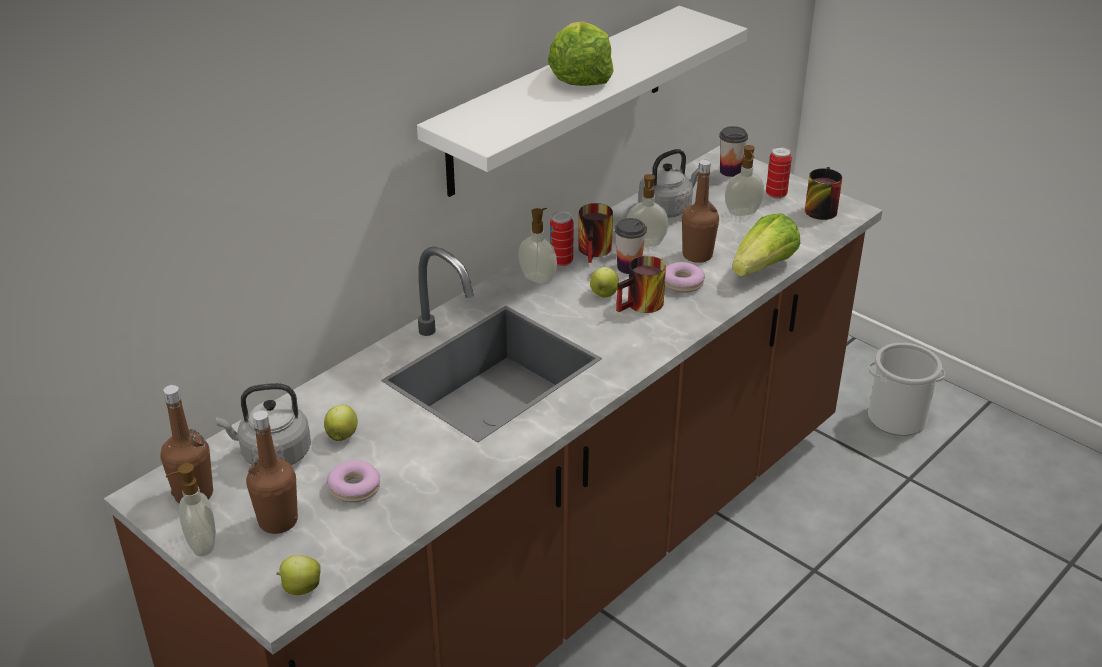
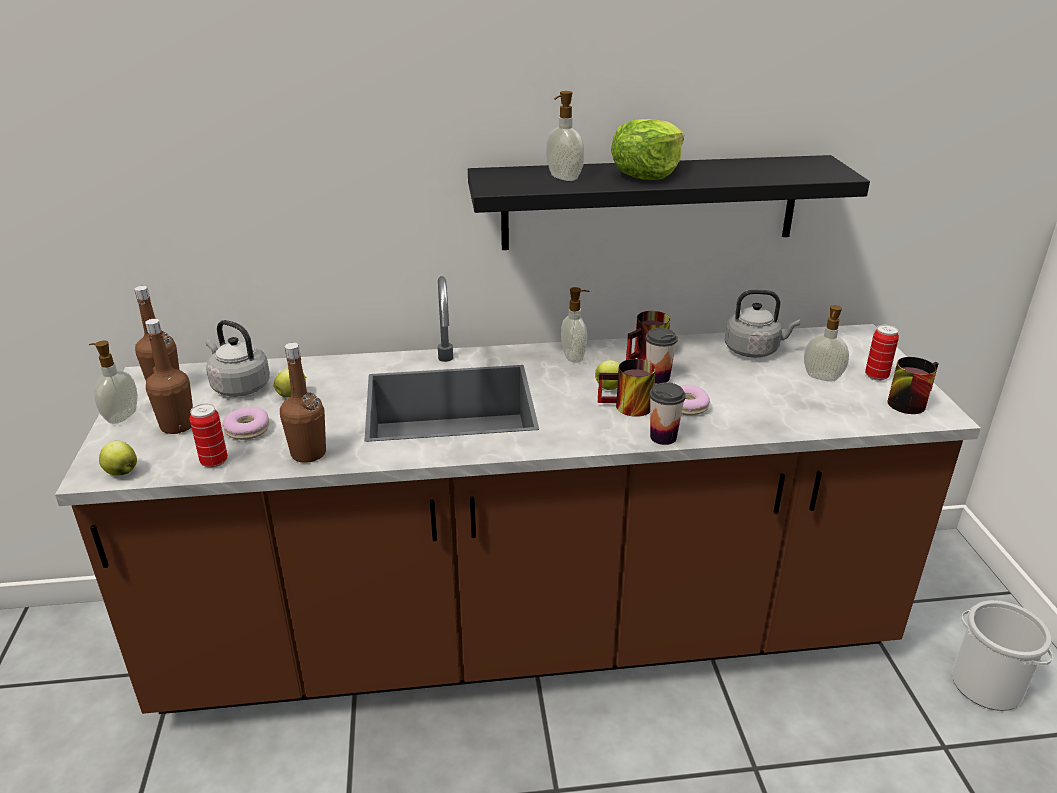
camera: 40 degrees right, 5 degrees down
white shelf [417,6,747,197] -> black shelf [468,155,870,250]
can [550,211,574,267] -> can moved to [190,403,228,468]
soap dispenser [627,174,668,246] -> soap dispenser moved to [546,91,584,181]
brown bottle [682,159,719,263] -> brown bottle moved to [280,343,326,463]
cup [719,126,748,177] -> cup moved to [649,382,686,445]
lettuce [732,213,800,276] -> none

